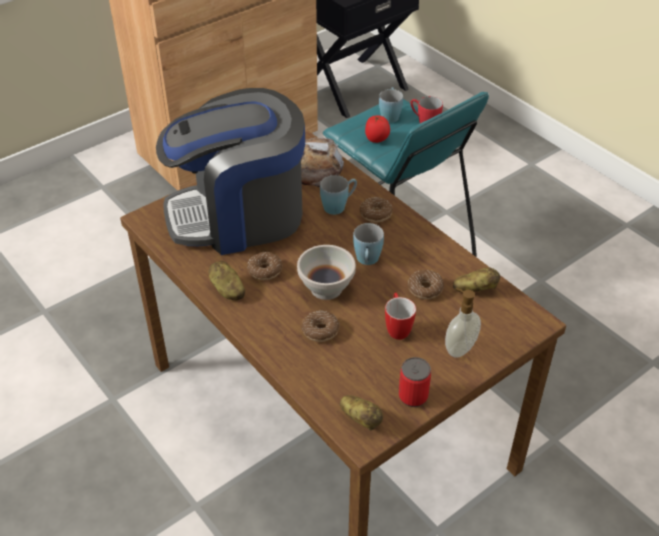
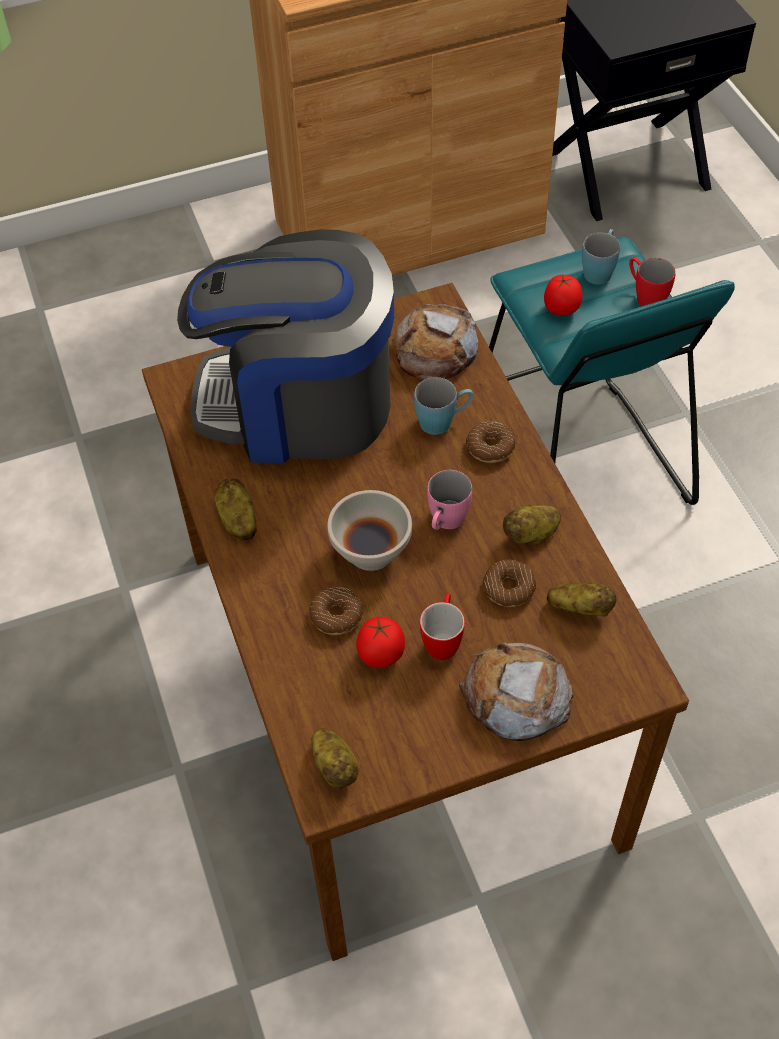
camera: 20 degrees right, 10 degrees up
donut [247,252,283,280] -> none
blue mug [353,223,384,265] -> pink mug [427,470,472,530]
can [399,357,431,407] -> none
soap dispenser [445,288,481,358] -> bread [459,642,574,741]
none -> tomato [356,616,405,668]
none -> potato [503,505,561,544]

